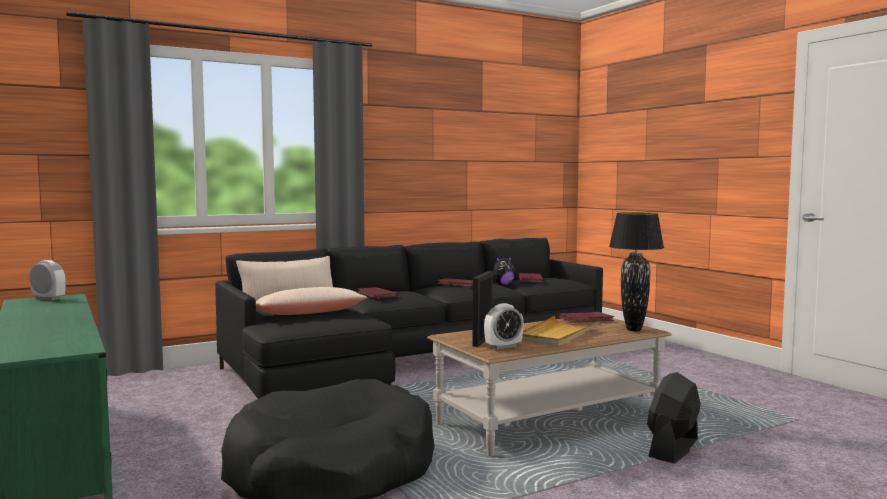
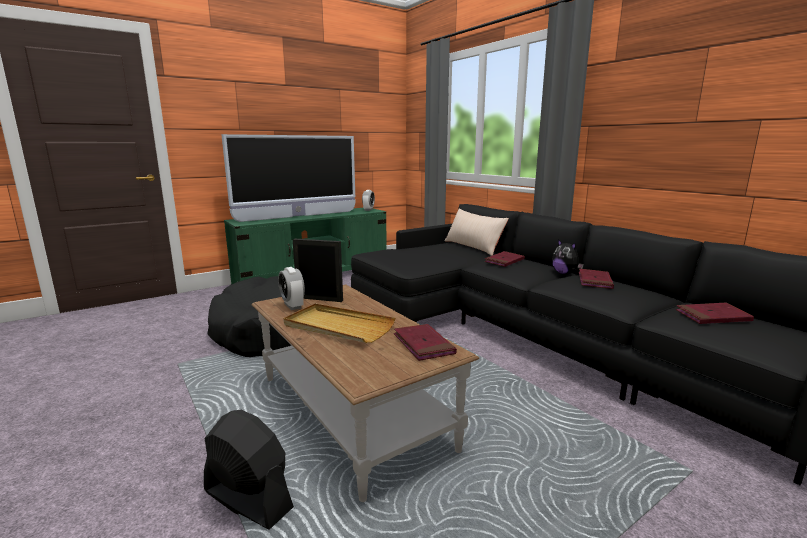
camera: 85 degrees right, 10 degrees up
beige pillow [256,287,368,315] -> none
plush toy [493,256,515,286] -> plush toy moved to [552,239,584,274]
black table lamp [609,212,664,331] -> none
none -> television [221,134,356,222]

